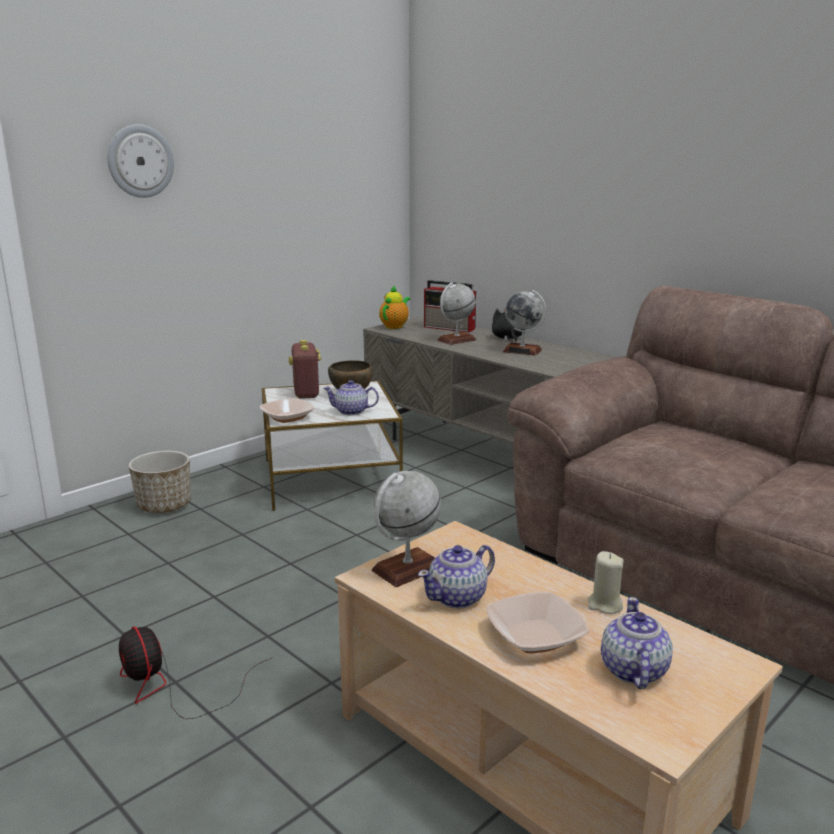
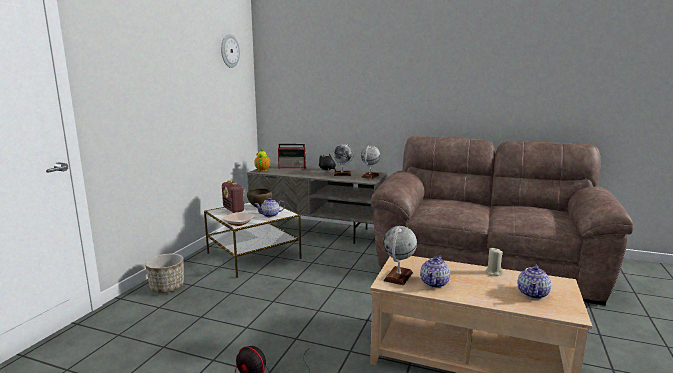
camera: 25 degrees left, 5 degrees down
wall clock [108,124,174,198] -> wall clock moved to [221,34,240,68]
globe [437,282,476,345] -> globe moved to [361,145,380,179]
bowl [487,592,589,653] -> none
teapot [601,597,673,689] -> teapot turned 135 degrees counterclockwise [518,265,551,299]

